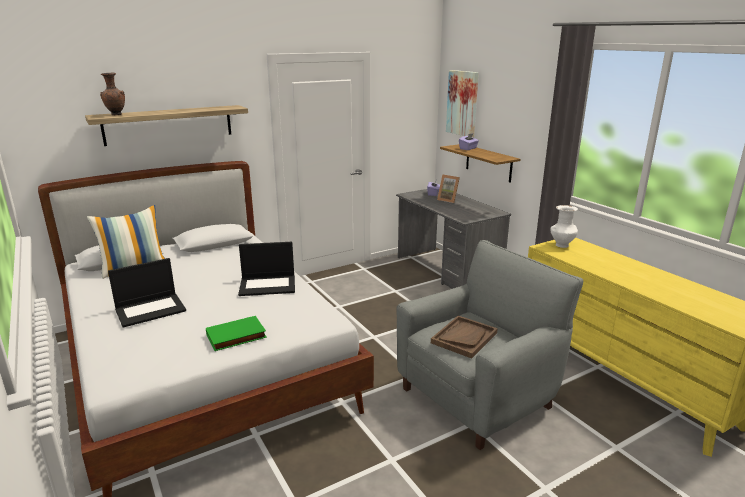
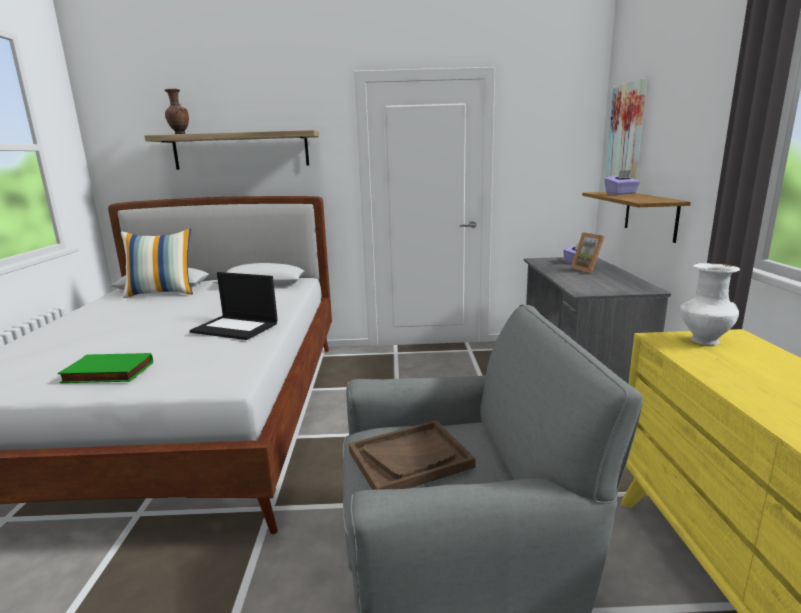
camera: 30 degrees right, 5 degrees down
laptop [108,258,186,328] -> none

